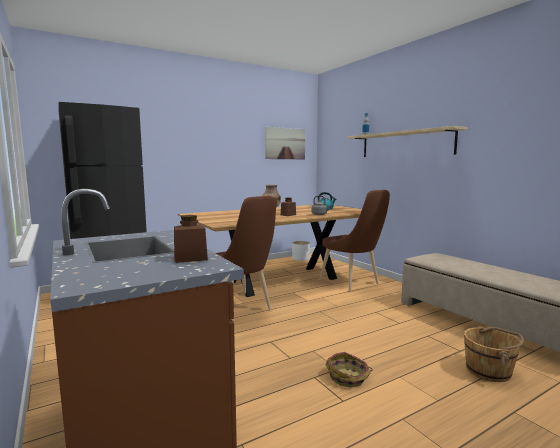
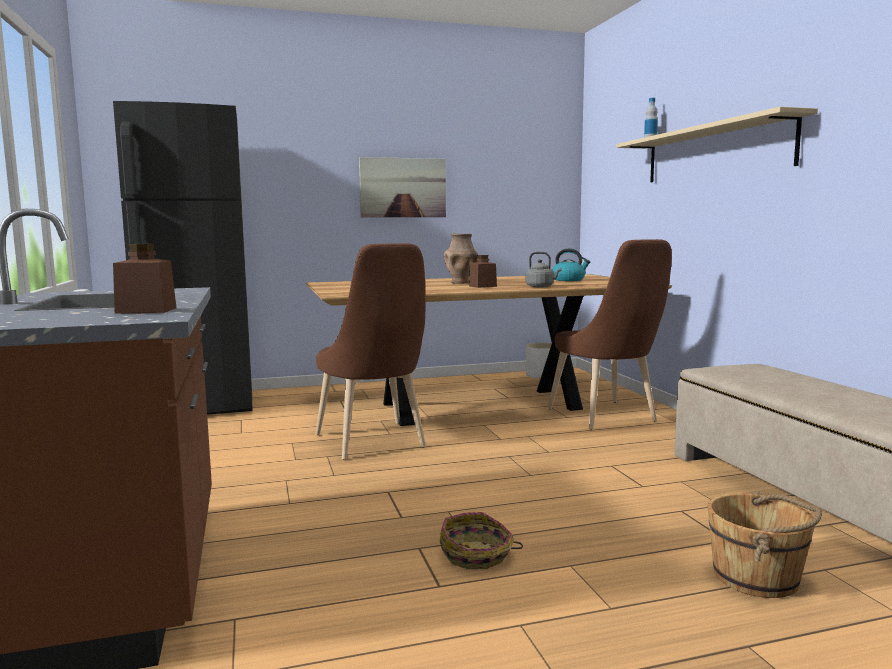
camera: 15 degrees right, 0 degrees up
picture [265,127,305,159] -> picture moved to [359,157,446,218]

